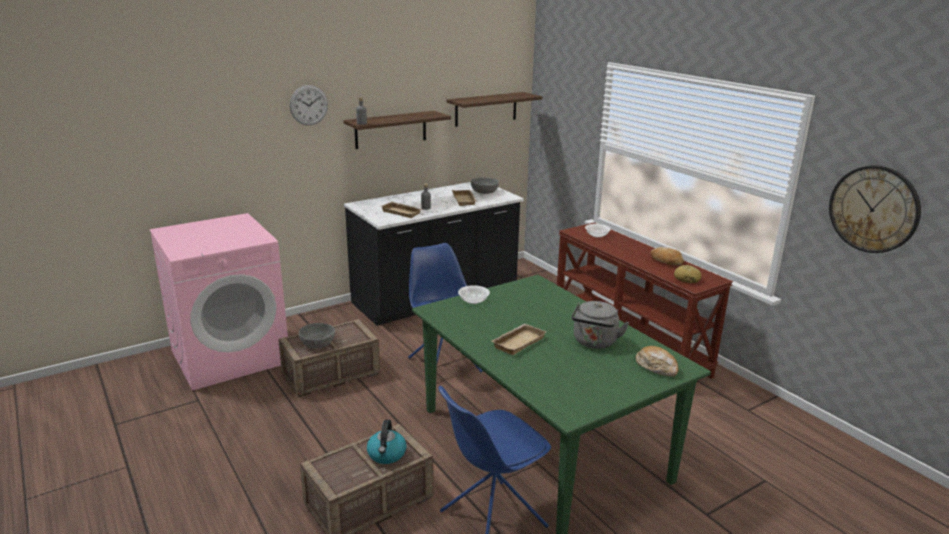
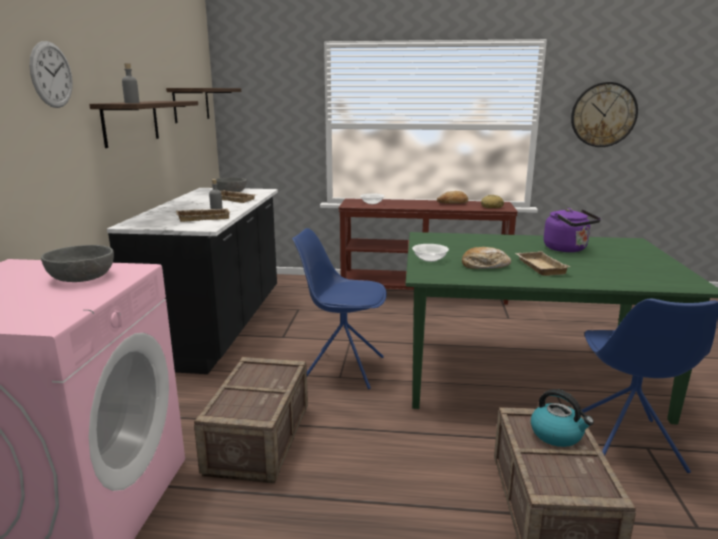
camera: 50 degrees left, 5 degrees down
grey bowl [299,323,335,348] -> grey bowl moved to [41,245,114,282]
grey kettle [572,301,629,349] -> purple kettle [544,208,601,252]
bread [636,346,678,377] -> bread moved to [462,247,511,269]

